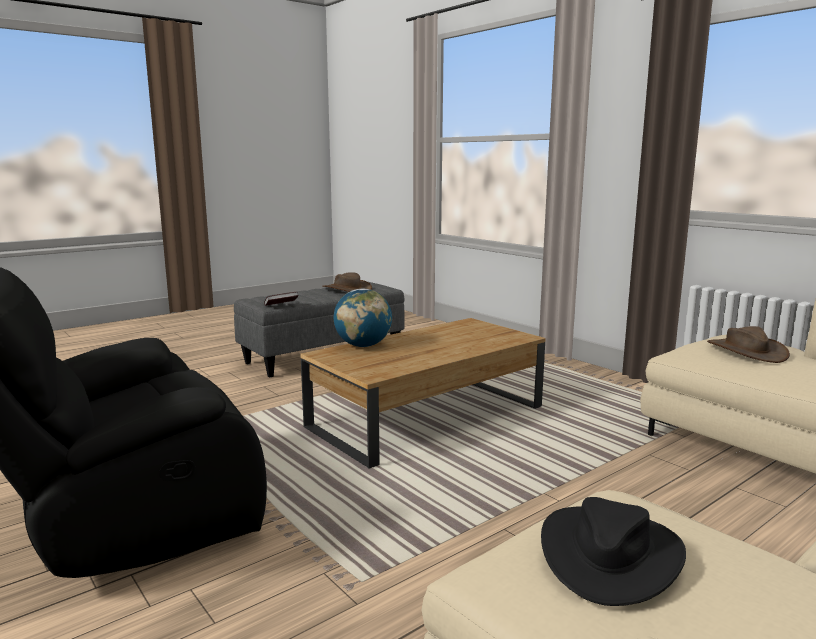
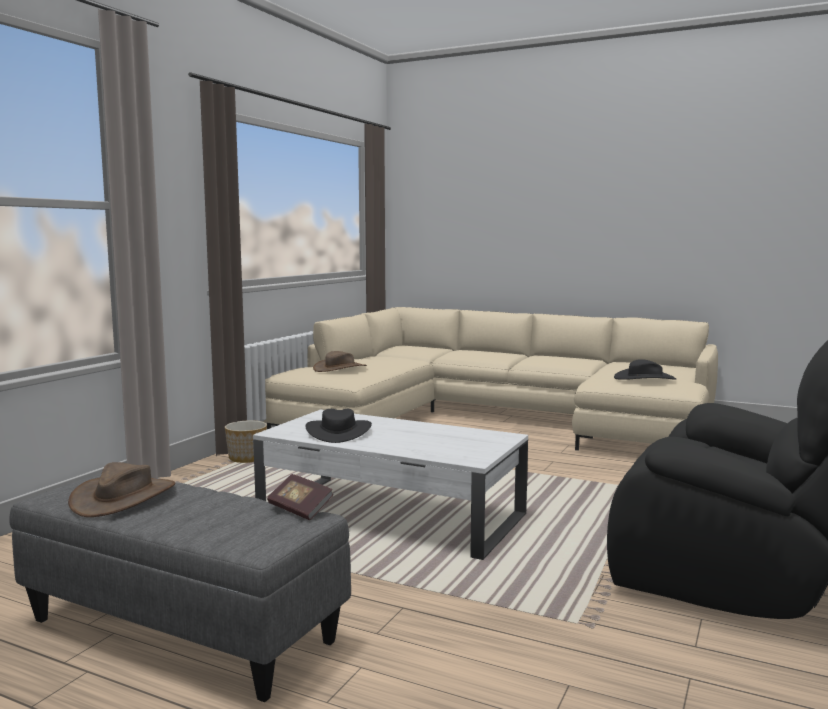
camera: 115 degrees left, 5 degrees down
brown coffee table [300,318,546,469] -> white coffee table [253,409,528,560]
globe [334,289,392,347] -> none
none -> planter [225,420,267,463]
none -> black hat [305,409,372,443]

